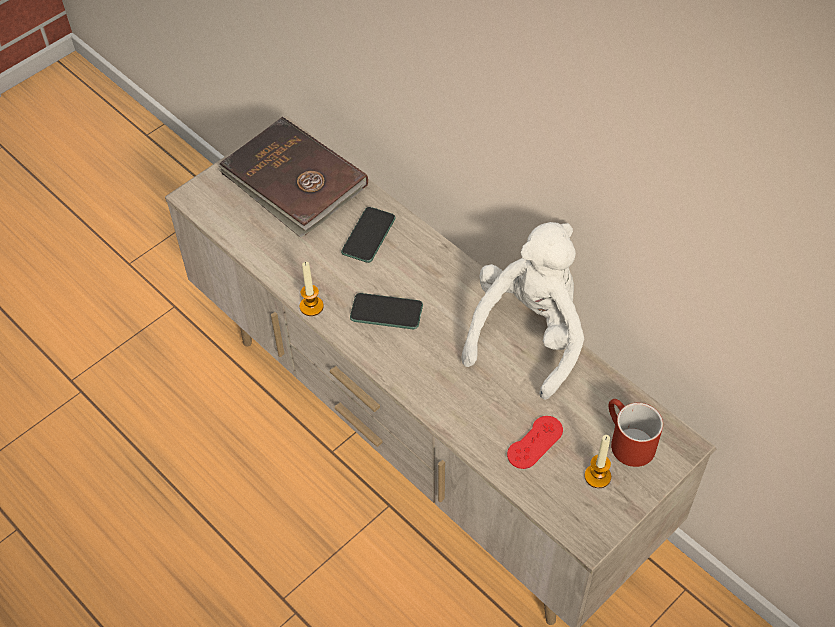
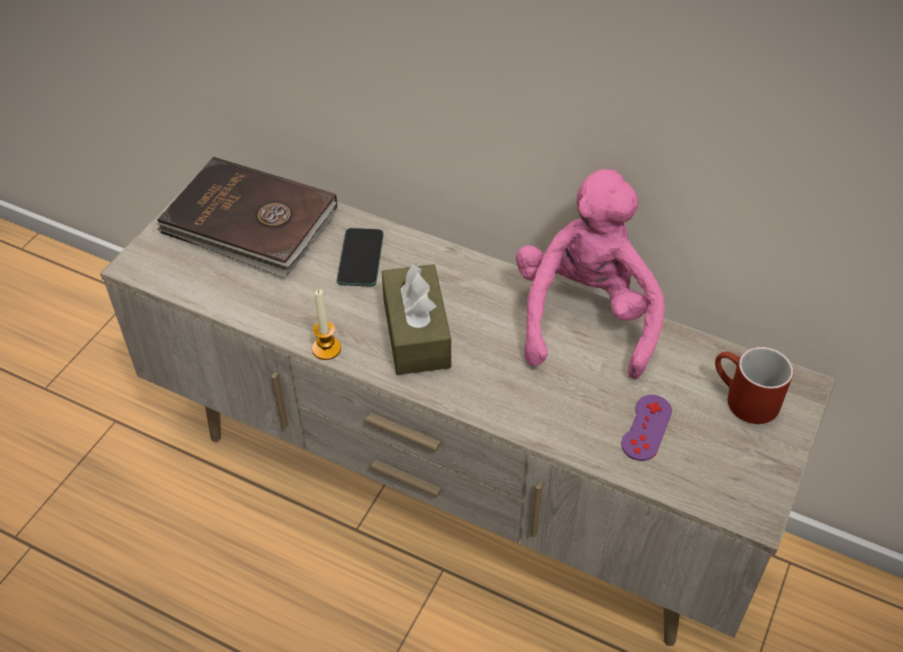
camera: 20 degrees left, 5 degrees down
phone [350,293,423,329] -> brown tissue box [382,263,451,375]
white plush toy [461,222,584,400] -> pink plush toy [516,169,665,379]
red game controller [507,416,563,469] -> purple game controller [621,395,672,461]
candle [584,435,611,488] -> none

